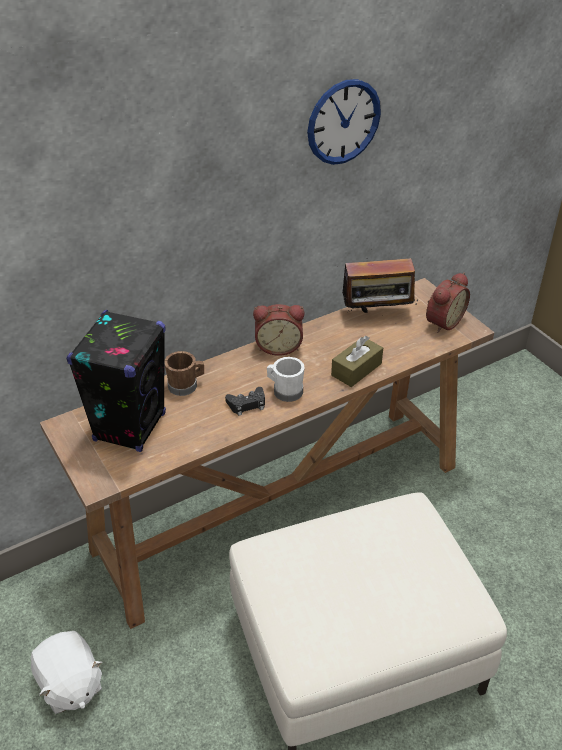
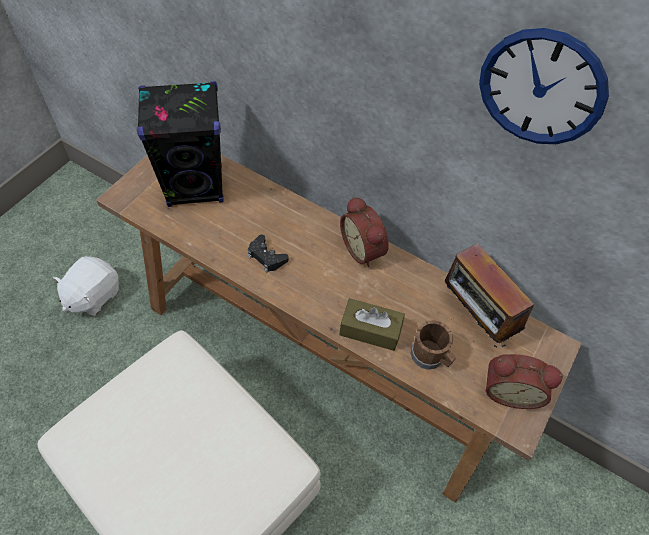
camera: 60 degrees right, 15 degrees up
brown mug [164,351,204,396] -> brown mug moved to [410,320,456,370]
white mug [267,357,305,402] -> none

